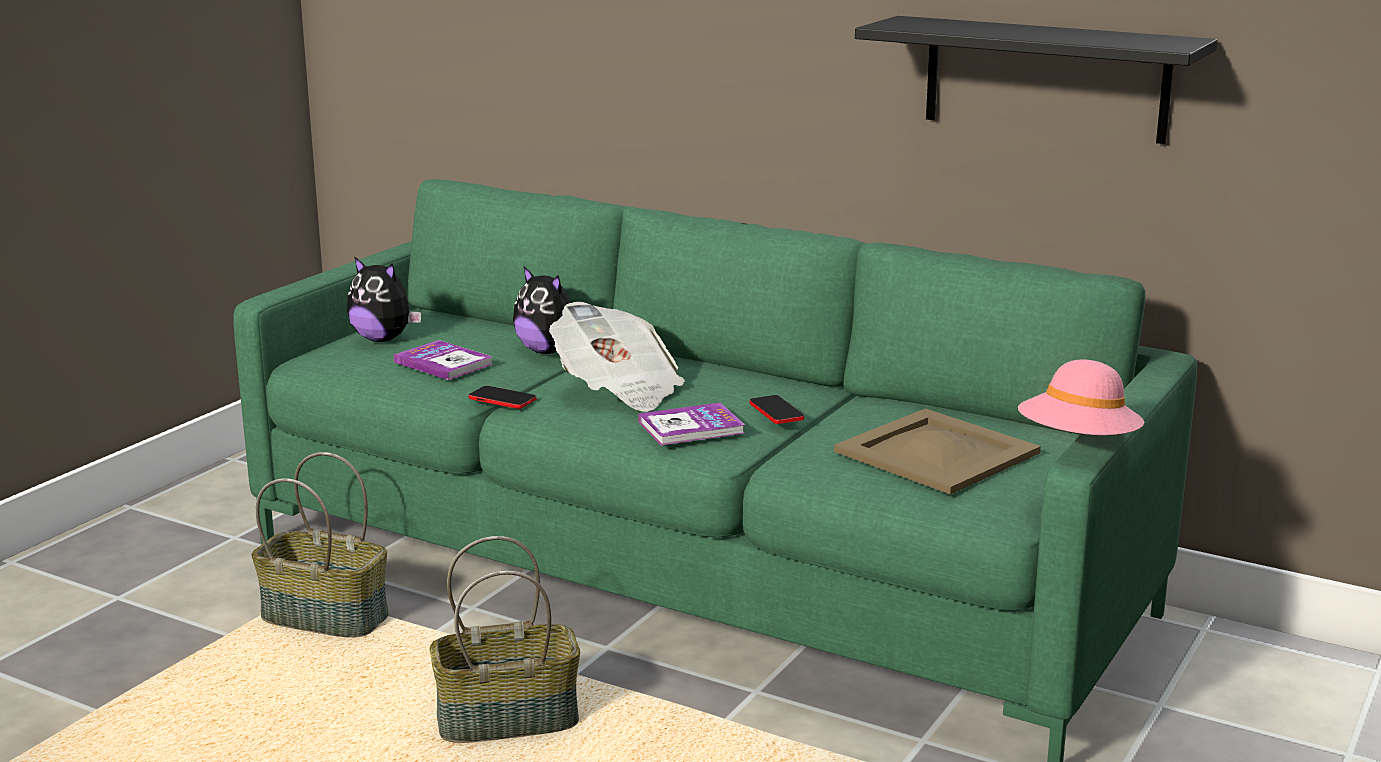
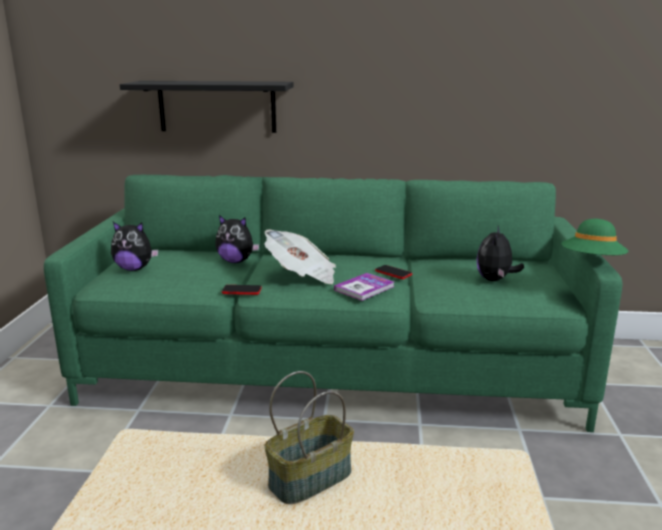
camera: 25 degrees left, 0 degrees up
basket [251,452,389,638] -> none
book [394,340,493,380] -> none
beige tray [834,408,1041,494] -> plush toy [477,226,524,281]
black shelf [855,16,1218,144] -> black shelf moved to [120,81,294,133]
pink hat [1018,360,1144,435] -> green hat [561,219,628,255]

